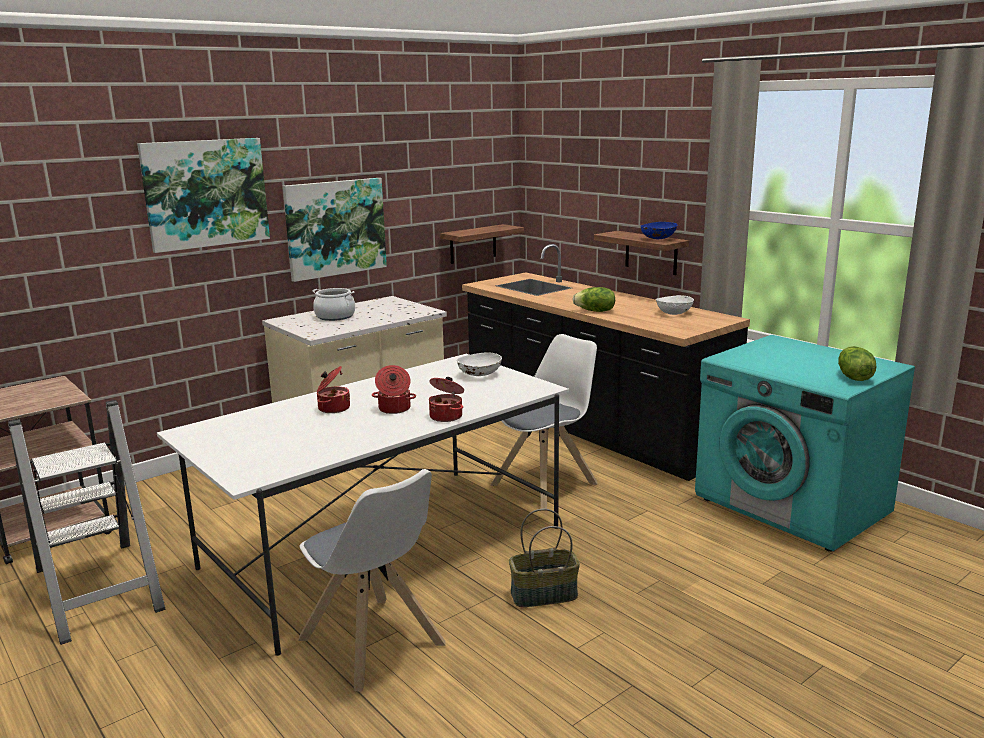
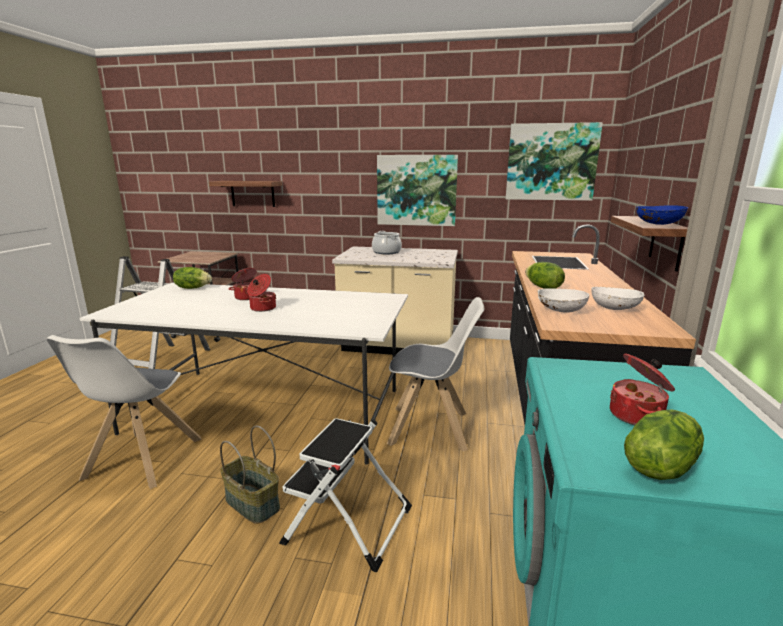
camera: 50 degrees right, 0 degrees up
picture [137,138,270,253] -> picture moved to [506,122,603,201]
cooking pot [429,377,464,422] -> cooking pot moved to [610,354,675,425]
shelf [440,224,524,264] -> shelf moved to [209,181,282,207]
white bowl [457,352,502,376] -> white bowl moved to [537,288,589,313]
none -> lettuce [173,267,212,289]
none -> step ladder [279,418,412,572]

